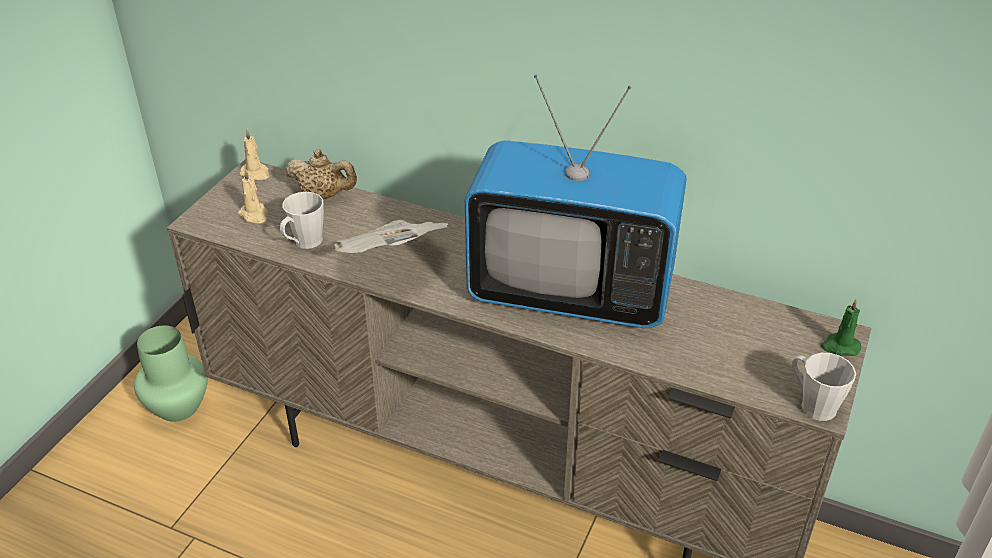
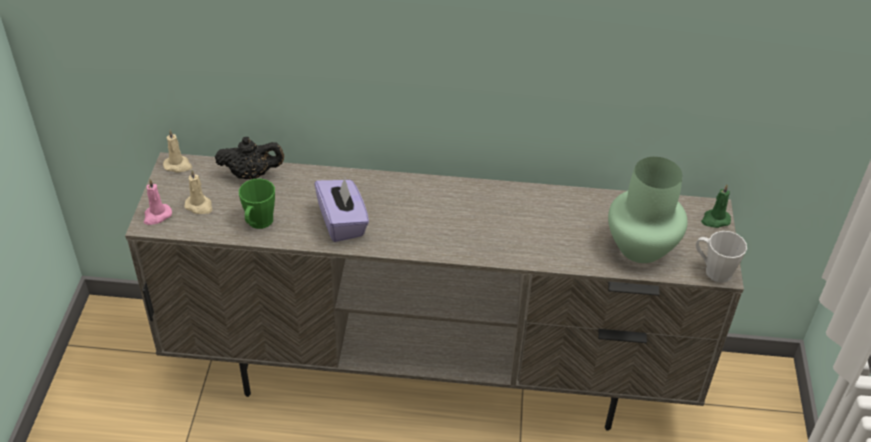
camera: 20 degrees left, 5 degrees up
green vase [134,325,208,422] -> green vase moved to [608,157,688,263]
grey mug [280,192,324,249] -> green mug [239,178,275,229]
beige teapot [285,149,357,199] -> black teapot [215,137,285,179]
newspaper [335,220,449,253] -> purple tissue box [314,177,369,242]
television [465,75,687,328] -> none
none -> pink candle [144,179,172,225]

